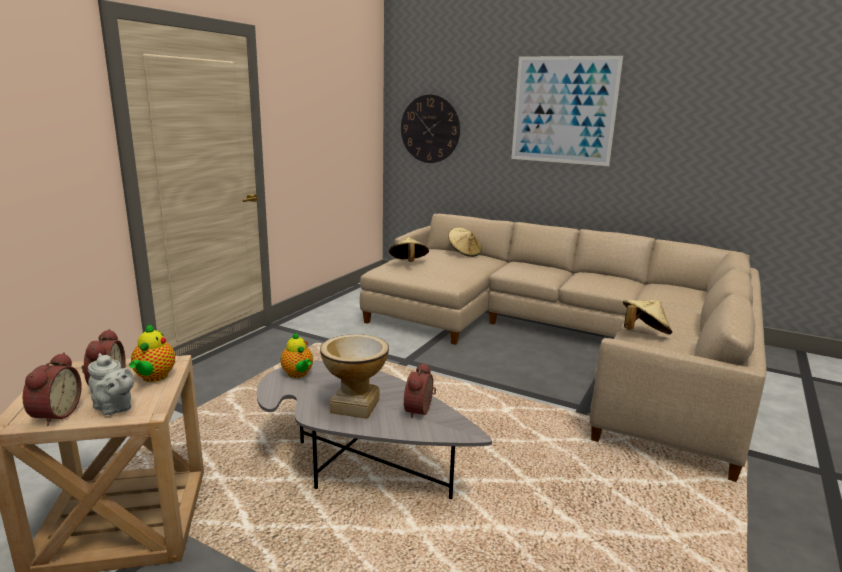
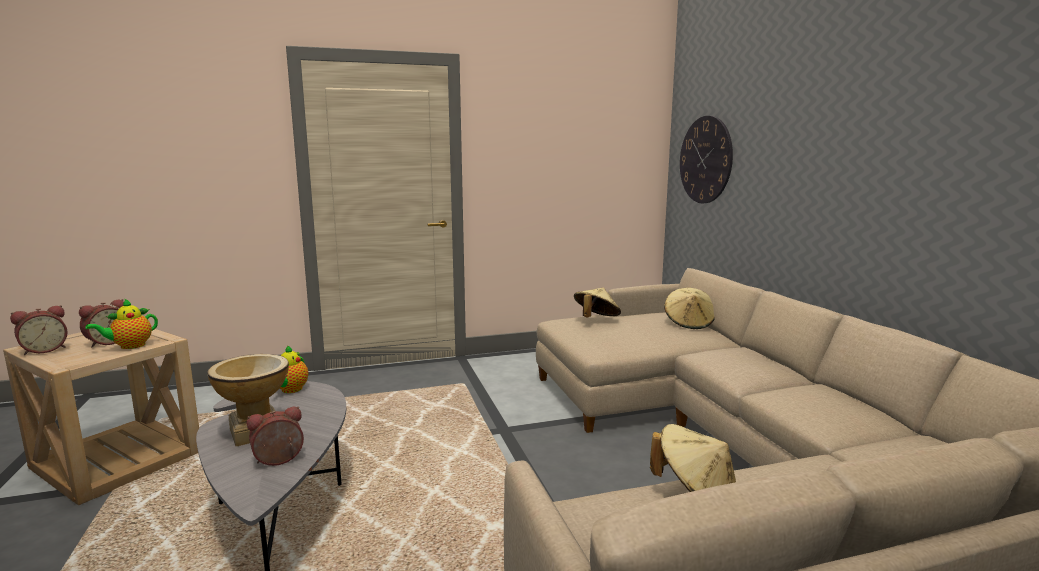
camera: 45 degrees right, 5 degrees down
grey teapot [88,353,134,415] -> none
picture [511,56,623,166] -> none

